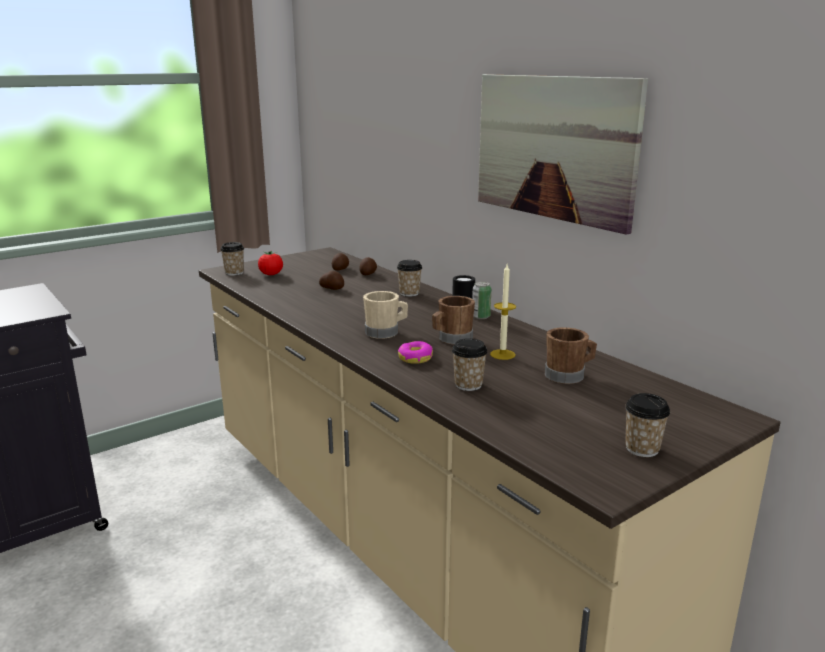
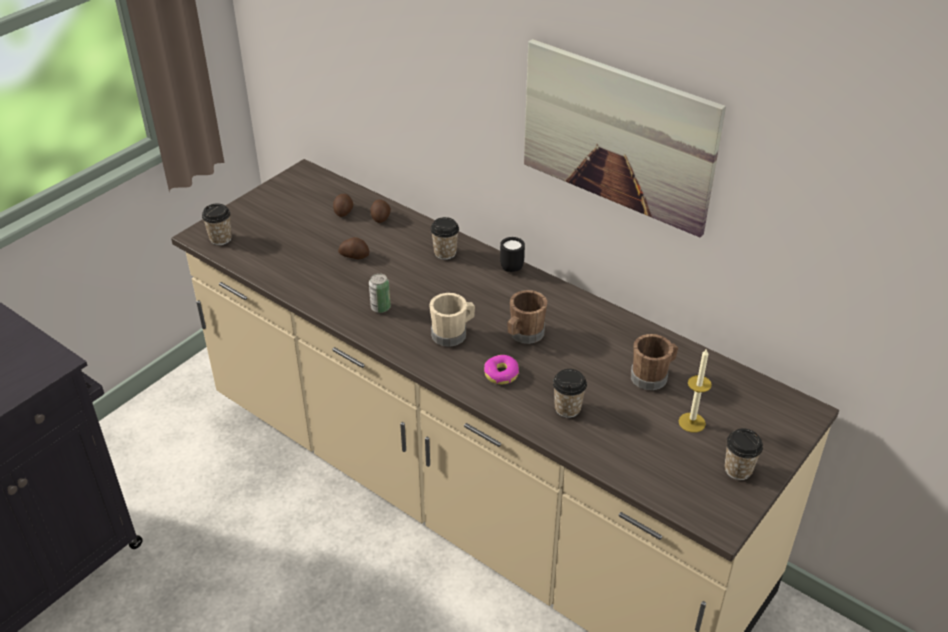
camera: 15 degrees left, 20 degrees up
tomato [258,251,283,275] -> none
can [472,281,491,319] -> can moved to [369,273,391,313]
candle [490,264,516,360] -> candle moved to [679,348,712,433]

